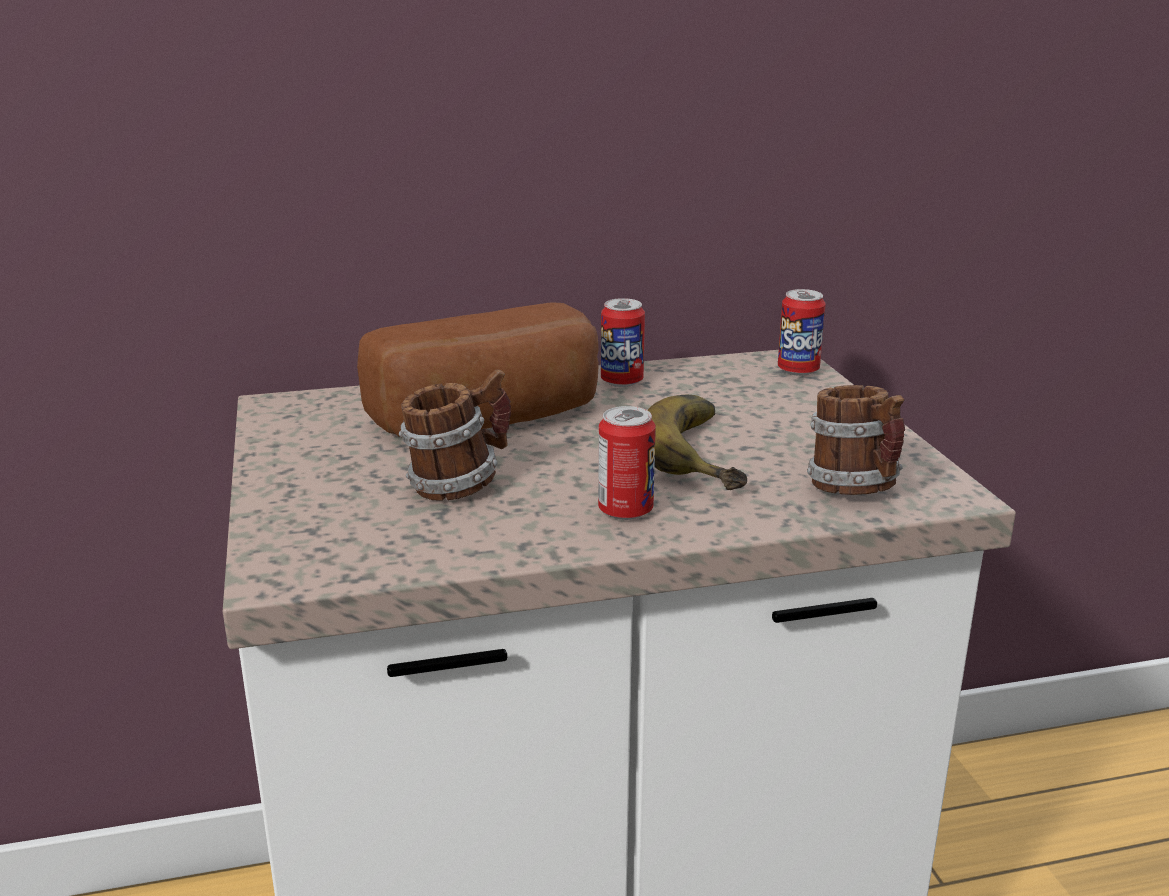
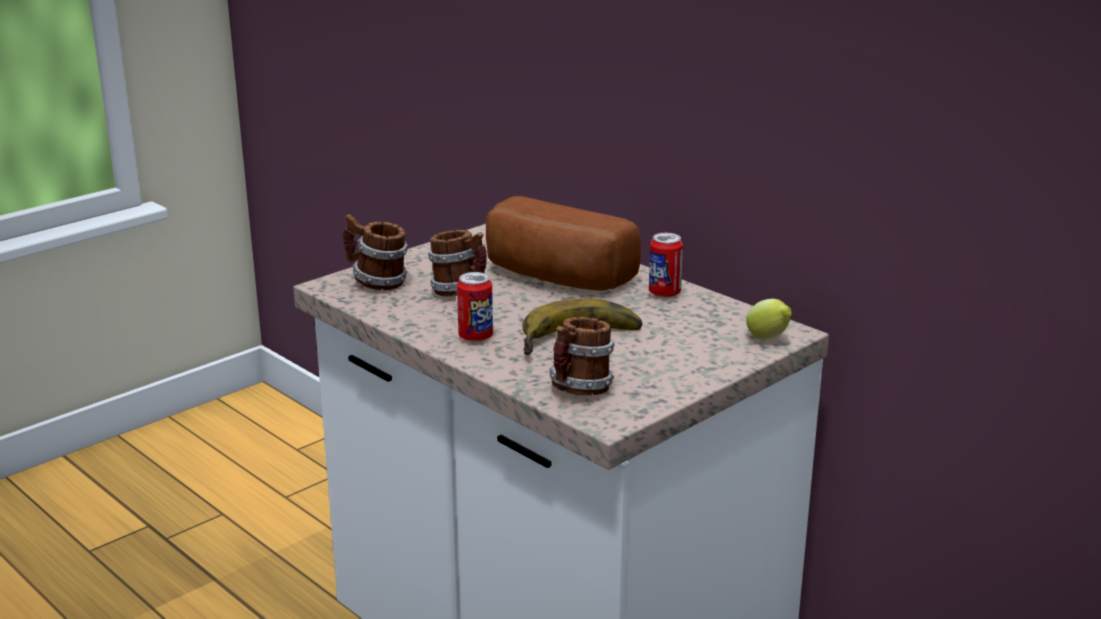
camera: 60 degrees right, 0 degrees up
can [778,289,826,376] -> lemon [746,299,792,339]
none -> mug [343,214,408,290]

